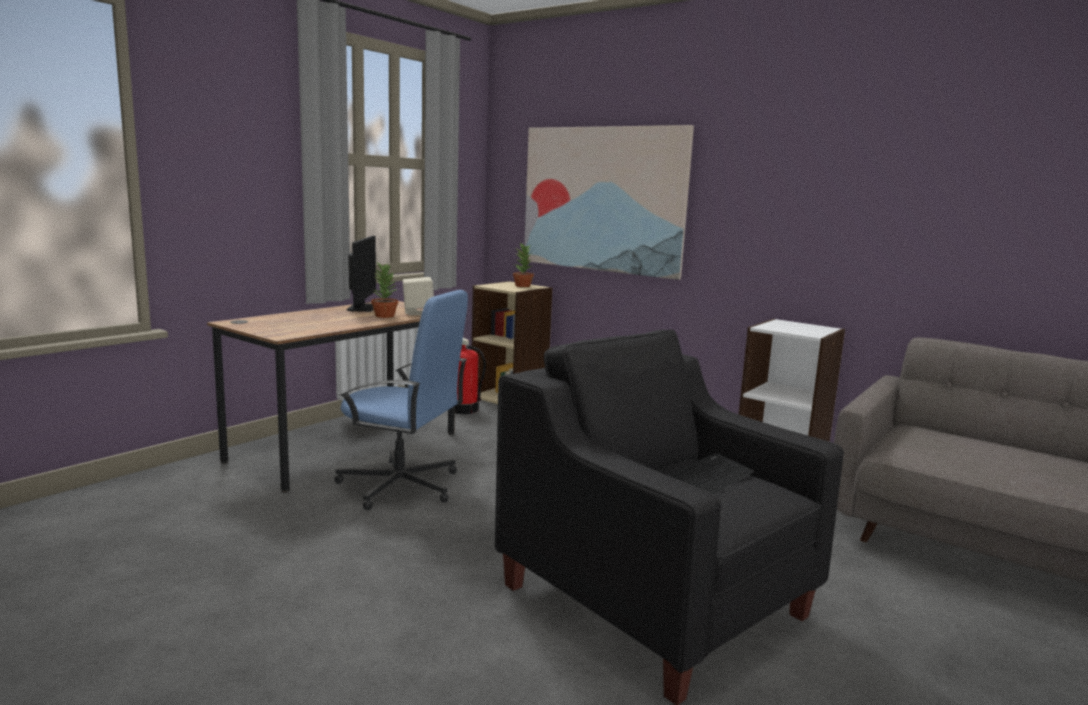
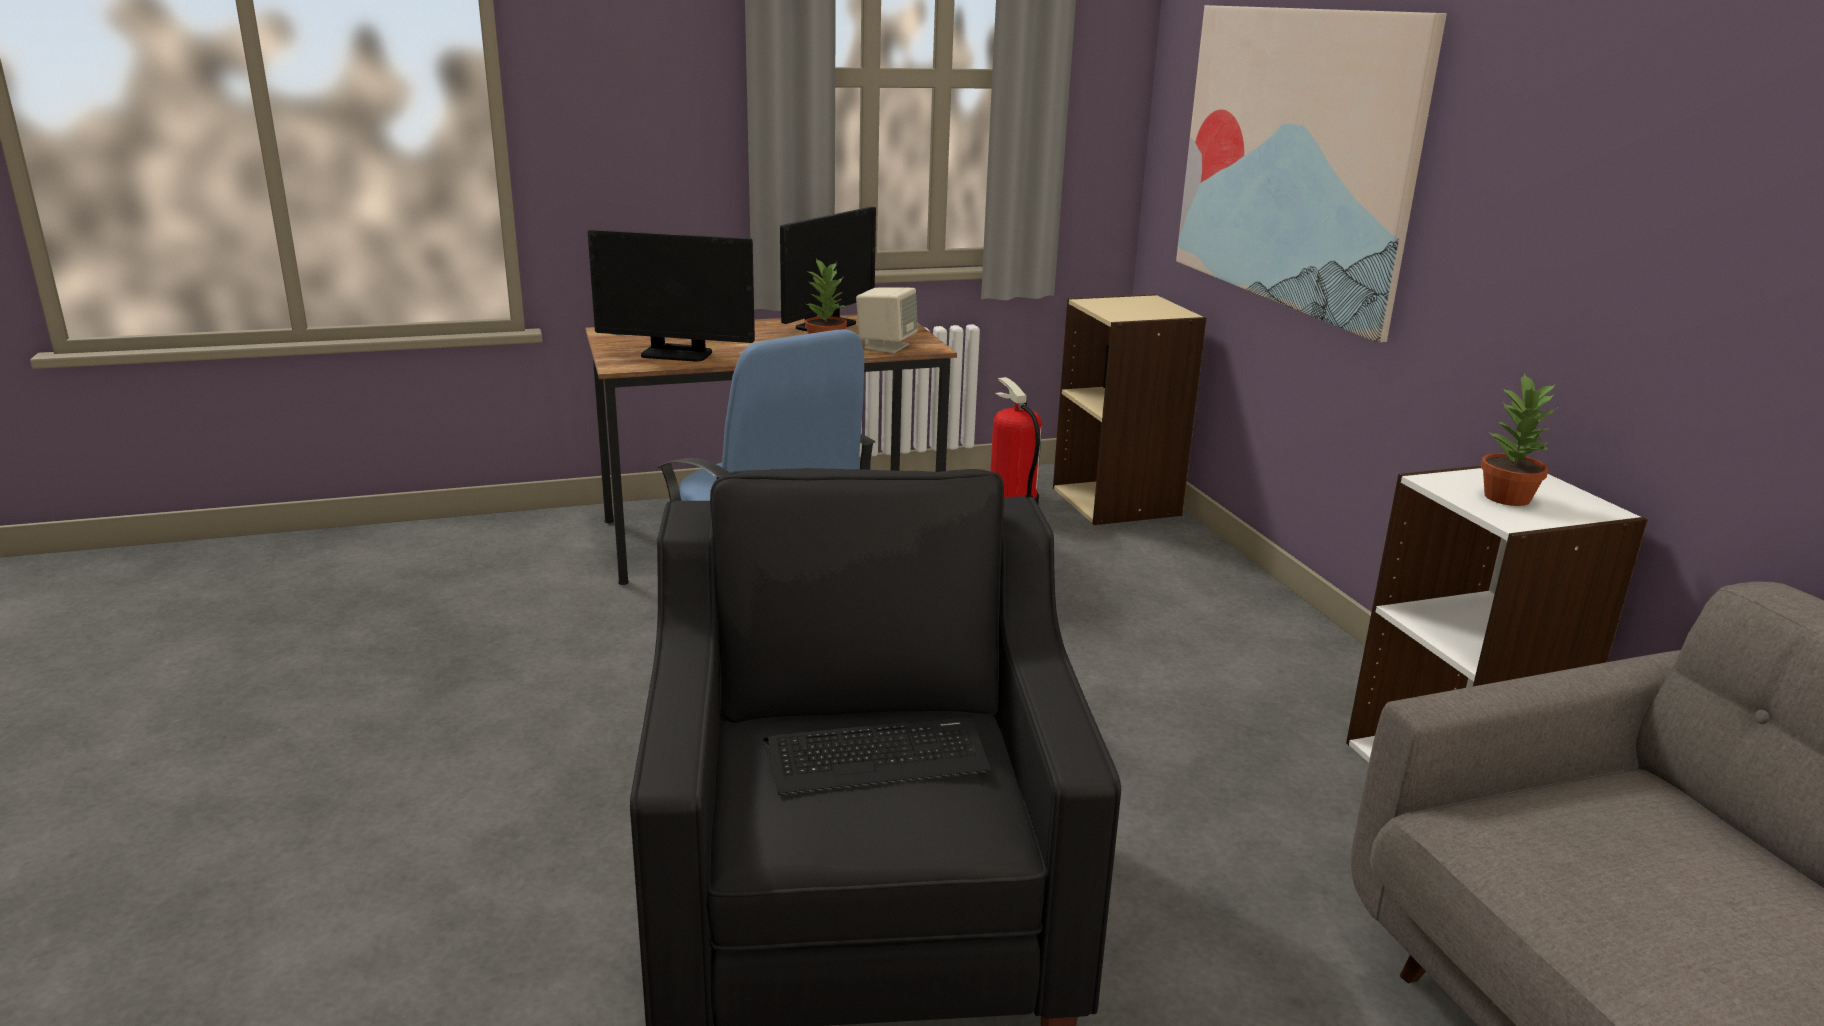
camera: 35 degrees right, 10 degrees up
potted plant [513,242,534,287] -> potted plant moved to [1481,373,1559,506]
none -> monitor [588,229,755,362]

